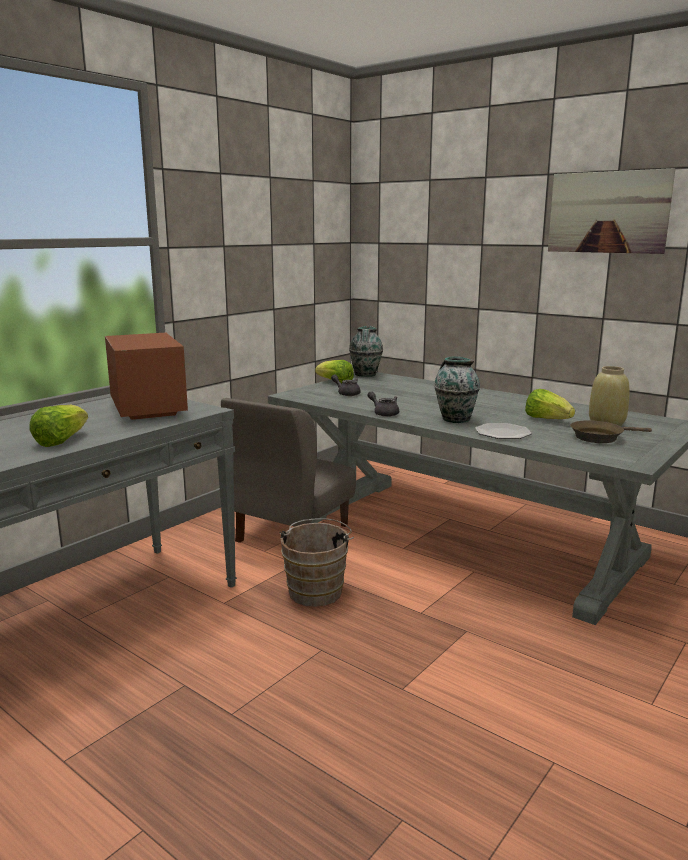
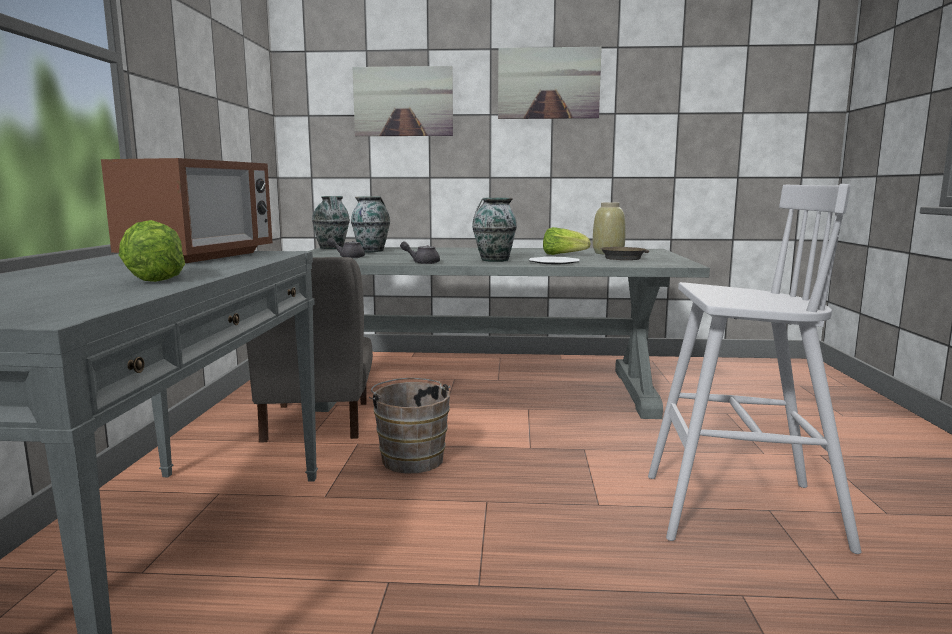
camera: 35 degrees left, 5 degrees down
microwave [105,333,188,420] -> microwave turned 75 degrees clockwise [101,158,272,263]
lettuce [315,360,354,383] -> none
none -> vase [351,196,390,252]
none -> picture [353,66,453,136]
none -> white stool [648,184,861,554]

